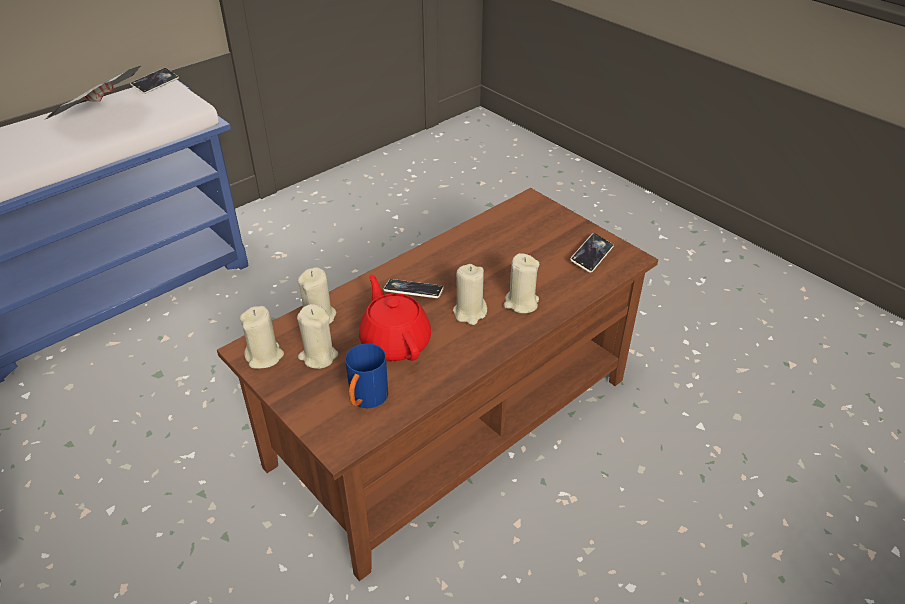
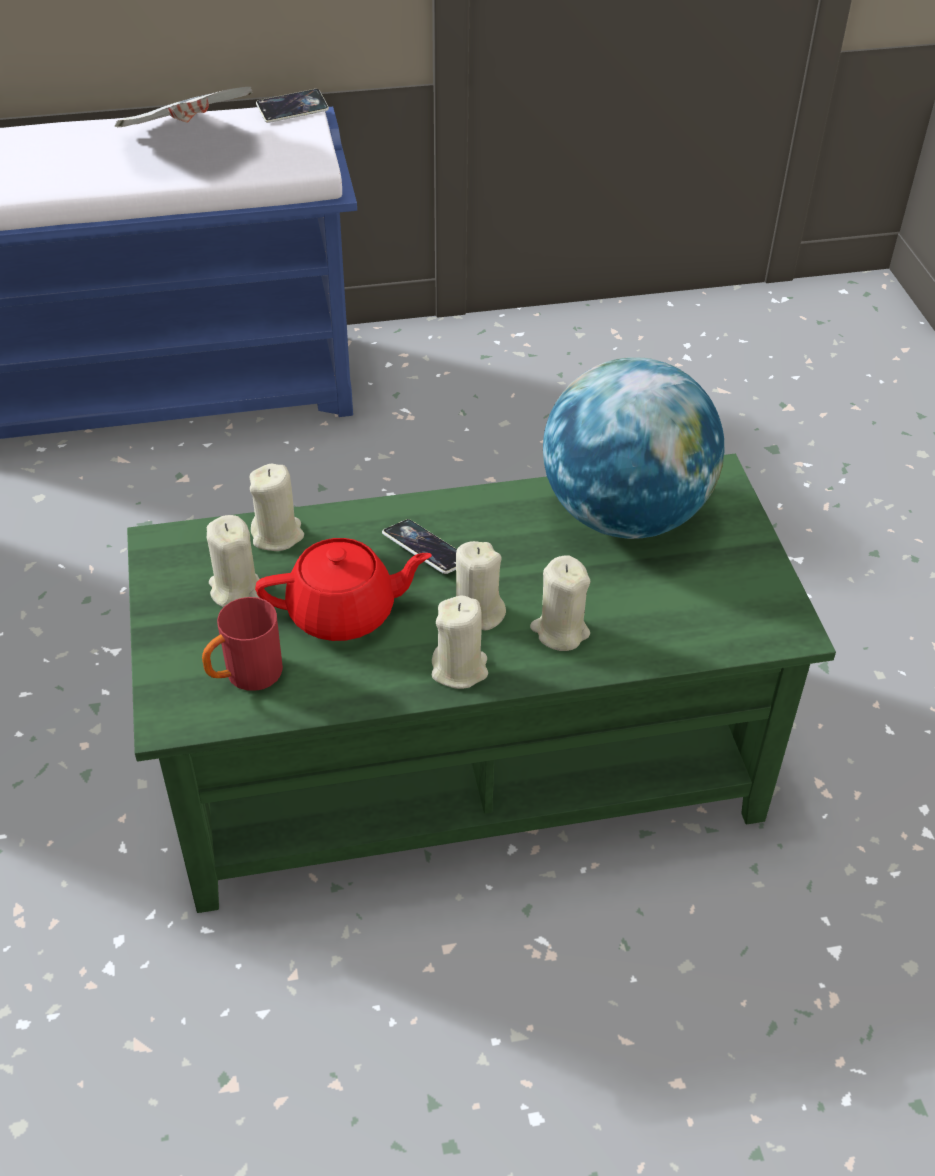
camera: 30 degrees right, 5 degrees up
brown coffee table [217,188,658,581] -> green coffee table [127,454,836,913]
beige candle [240,306,284,369] -> beige candle moved to [432,596,488,689]
blue mug [345,343,388,409] -> red mug [202,597,283,691]
red teapot [359,275,431,361] -> red teapot turned 75 degrees clockwise [255,538,432,641]
phone [570,233,614,273] -> none
none -> globe [543,357,724,539]

